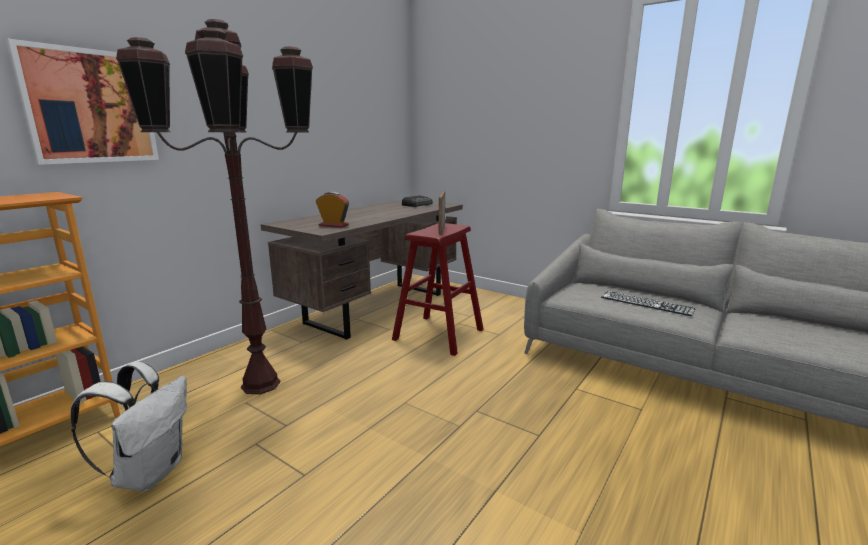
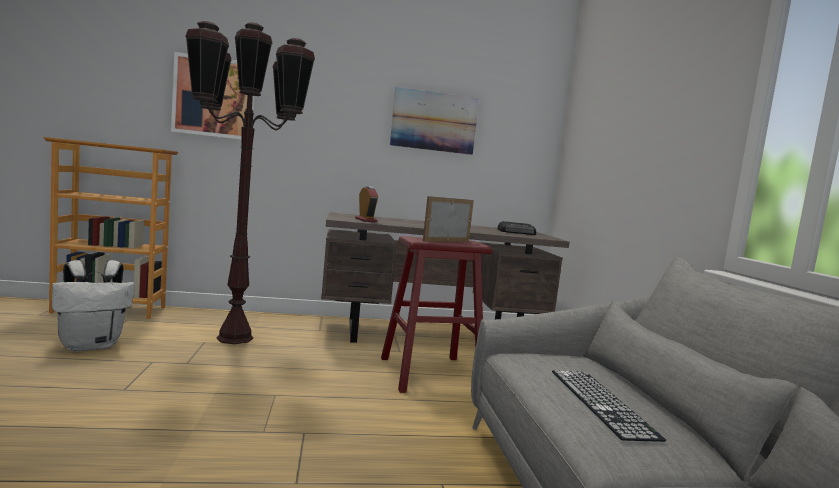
camera: 45 degrees right, 10 degrees down
none -> picture [390,87,479,155]

